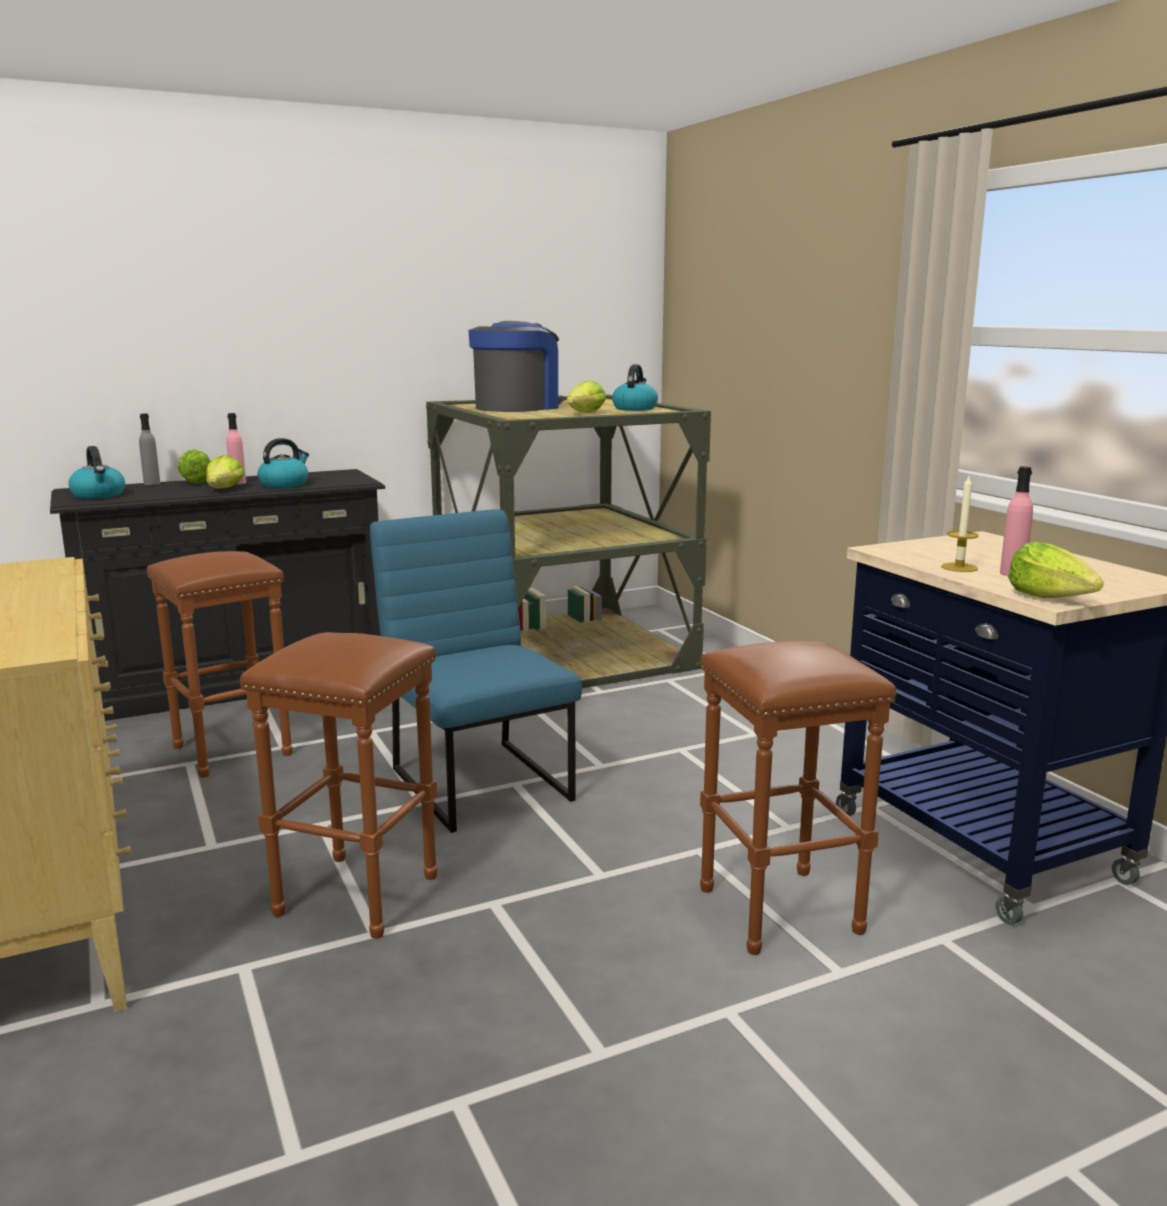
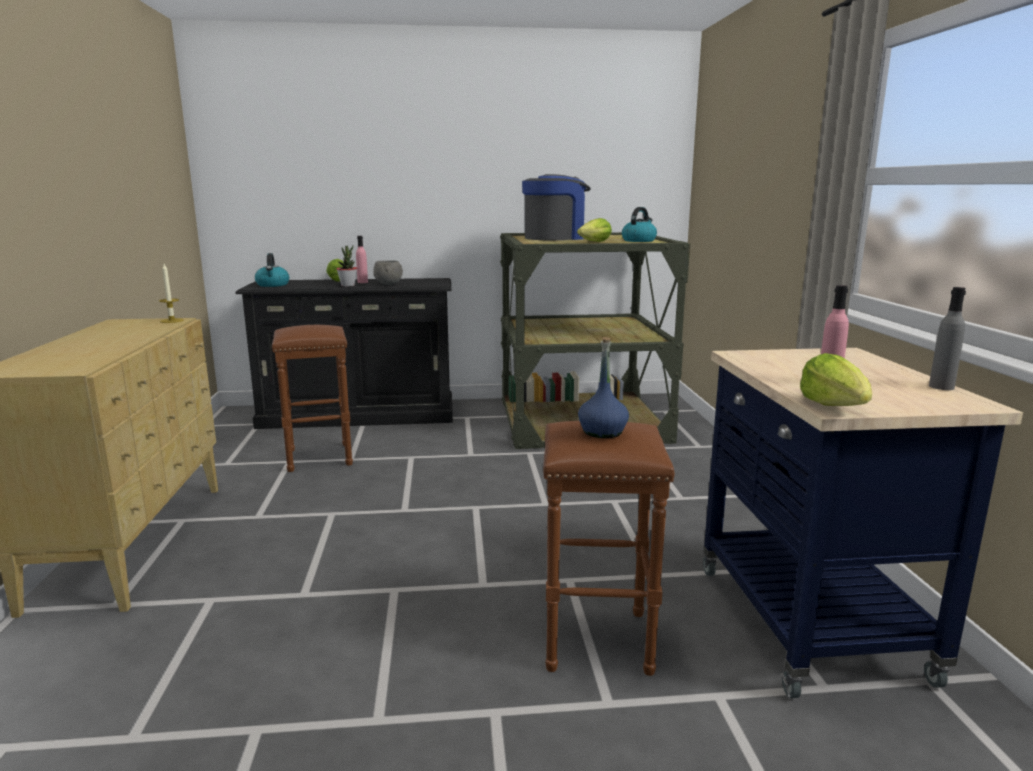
camera: 20 degrees right, 0 degrees up
grey bottle [139,414,160,485] -> grey bottle moved to [929,287,966,390]
lettuce [207,455,245,489] -> potted plant [336,245,357,287]
brown stool [240,632,437,939] -> none
kettle [257,438,309,488] -> grey bowl [373,260,403,285]
blue chair [370,509,582,833] -> none
candle [941,476,979,572] -> candle moved to [159,264,184,323]
none -> blue bottle [578,337,629,438]

